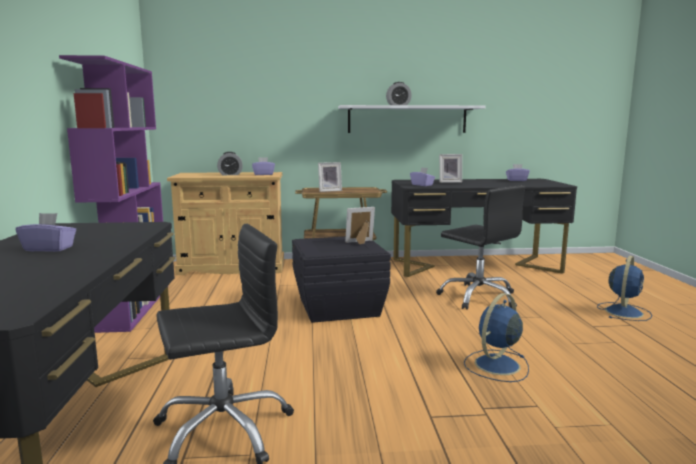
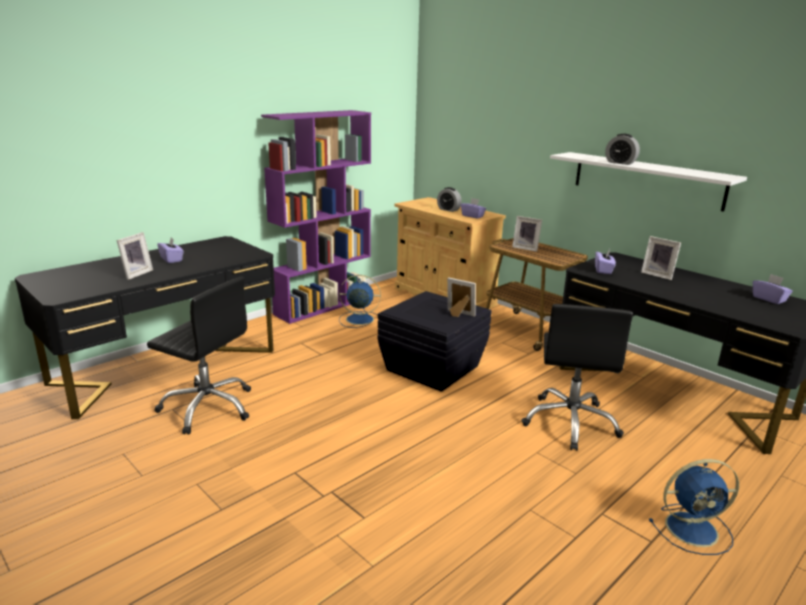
camera: 50 degrees right, 10 degrees up
blue fan [464,293,529,382] -> blue fan moved to [339,275,381,328]
none -> picture frame [117,232,153,280]

